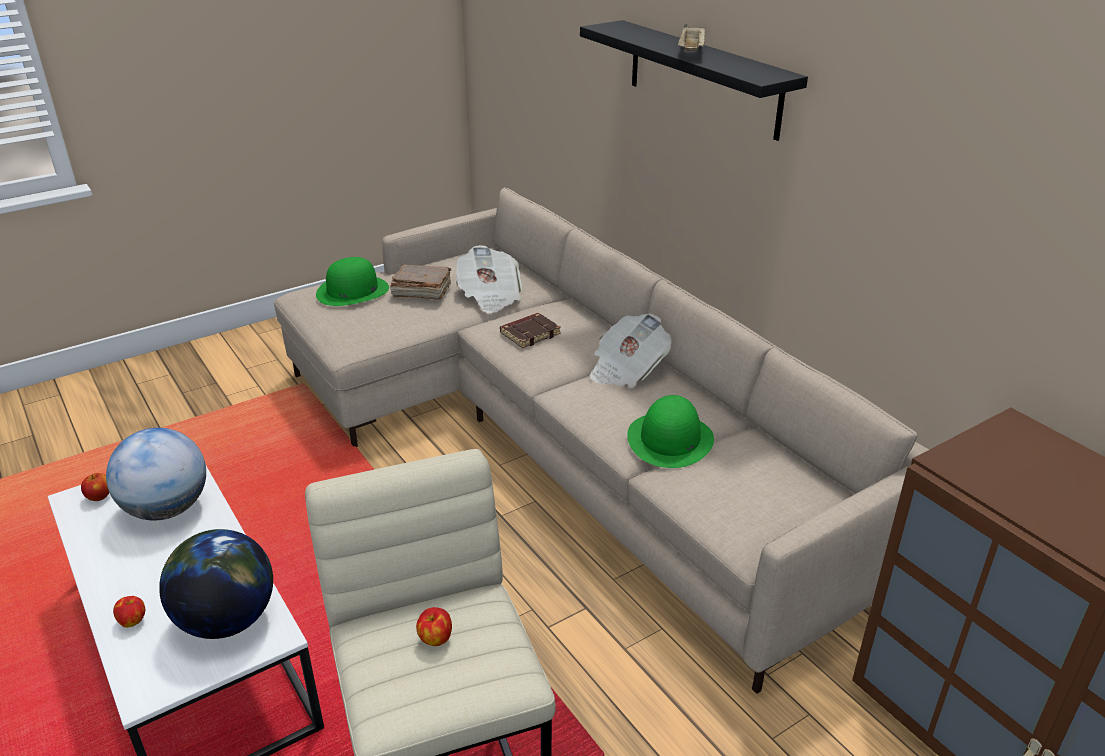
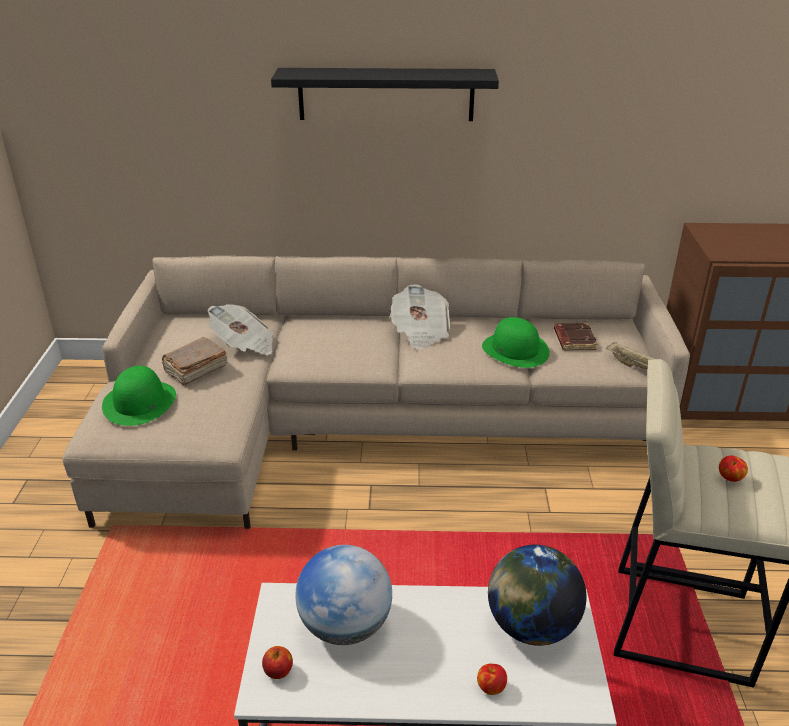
camera: 55 degrees left, 0 degrees up
brown book [500,313,561,348] -> brown book moved to [554,323,597,351]
beige tray [678,24,705,51] -> beige tray moved to [606,342,667,369]

